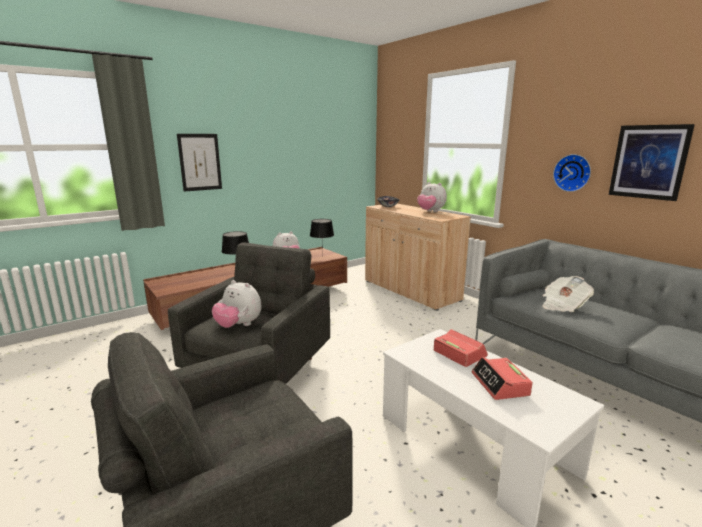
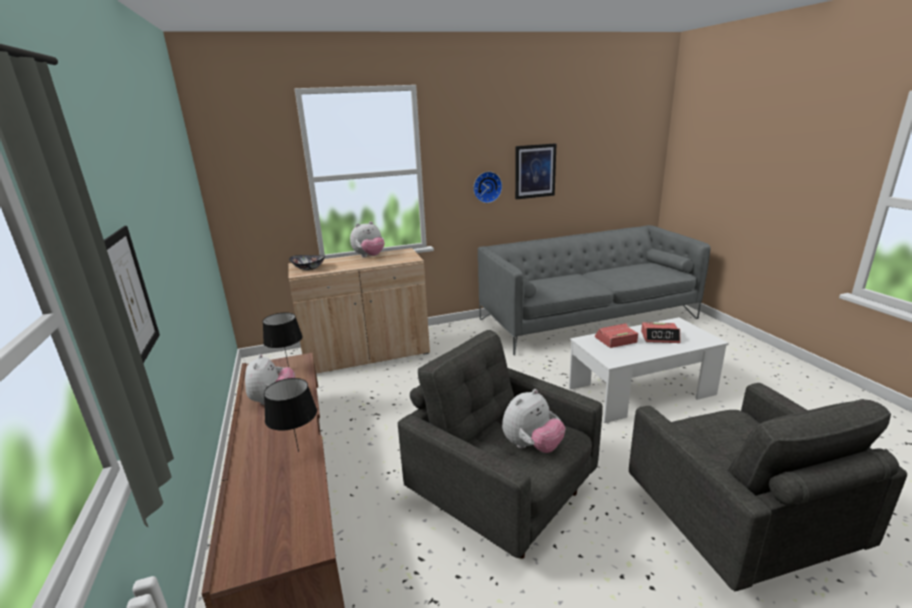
camera: 70 degrees left, 5 degrees up
newspaper [543,276,594,312] -> none

